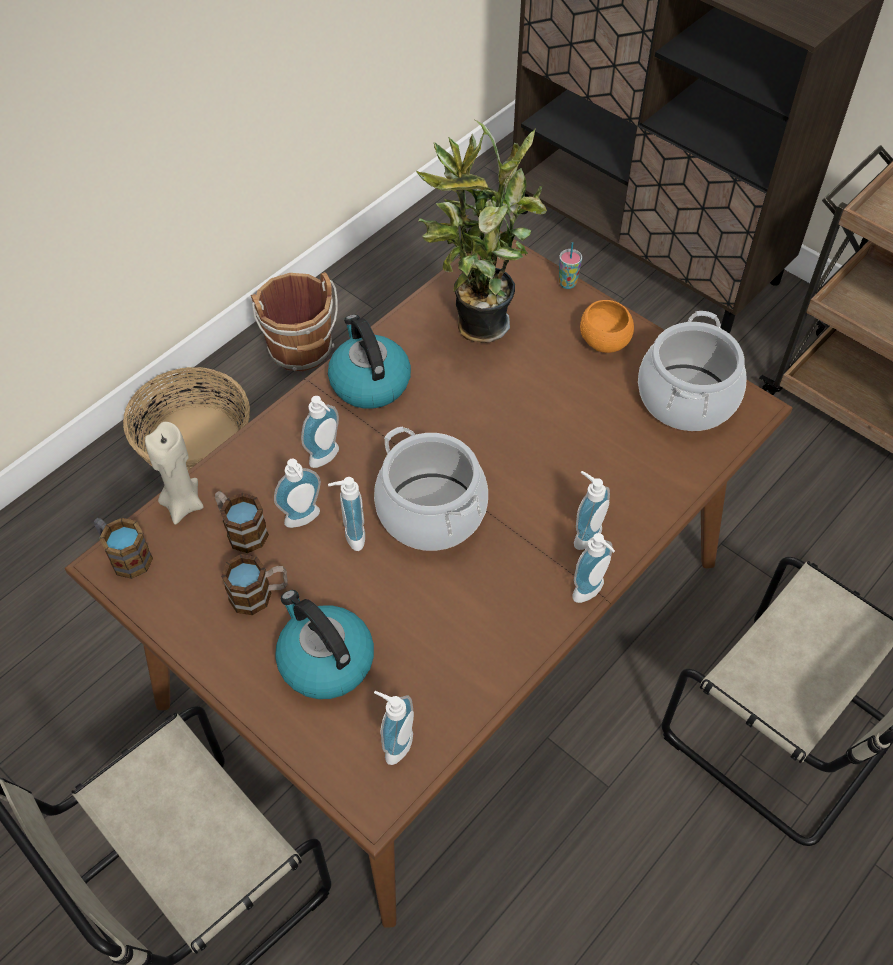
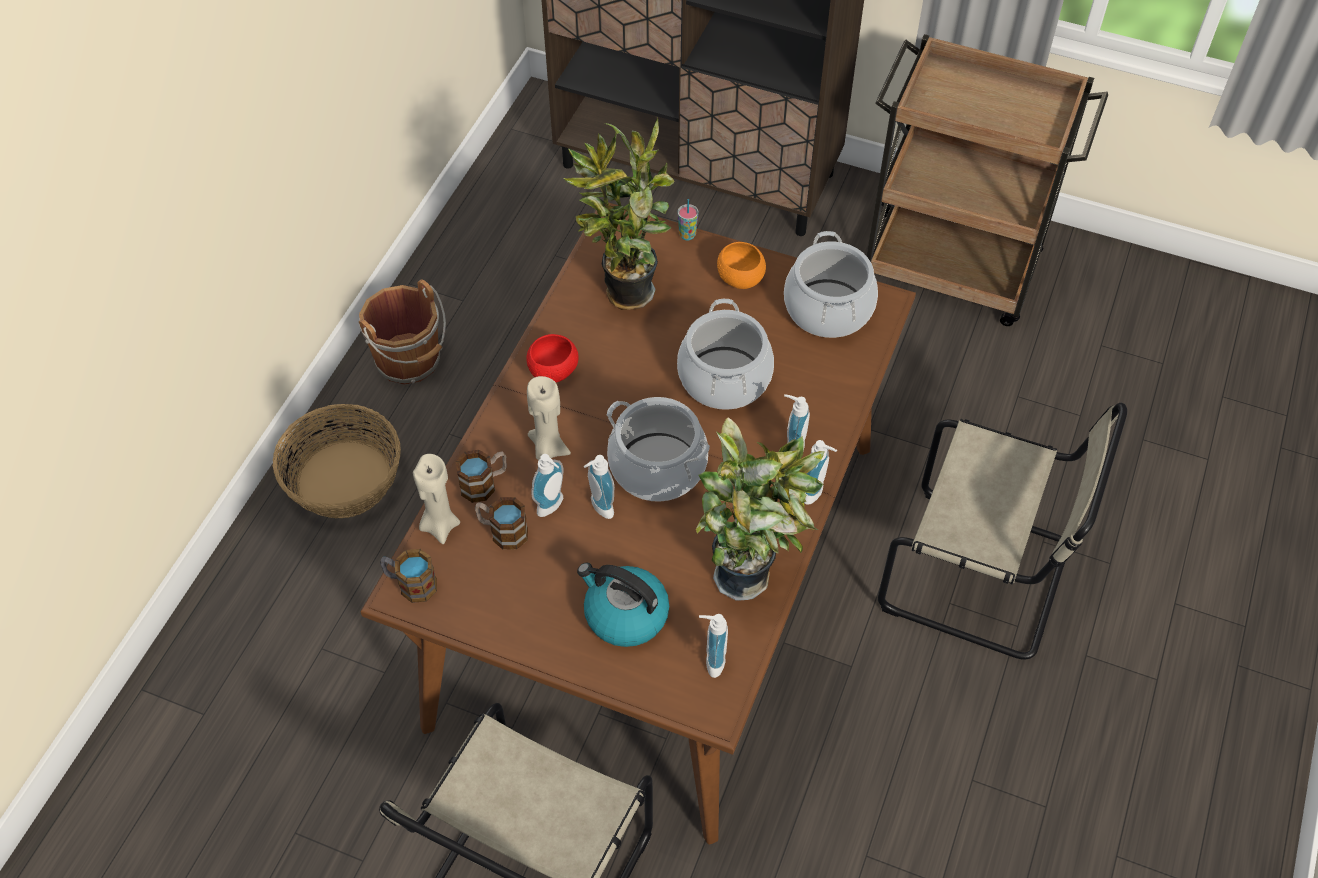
camera: 20 degrees left, 0 degrees up
mug [221,554,288,615] -> mug moved to [456,450,507,503]
soap dispenser [301,396,339,468] -> beige candle [527,376,571,460]
kettle [328,315,411,409] -> red bowl [526,334,579,383]
none -> cooking pot [677,299,774,410]
none -> potted plant [696,417,825,601]

